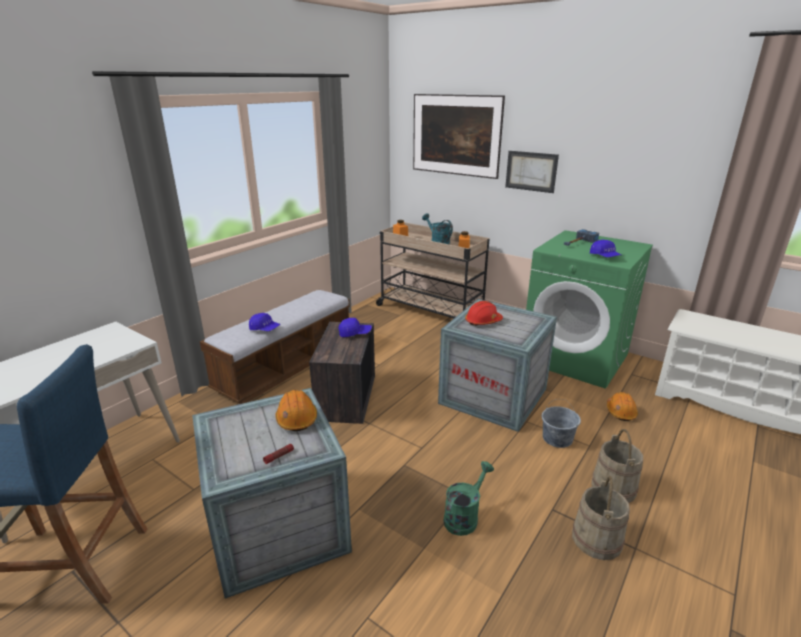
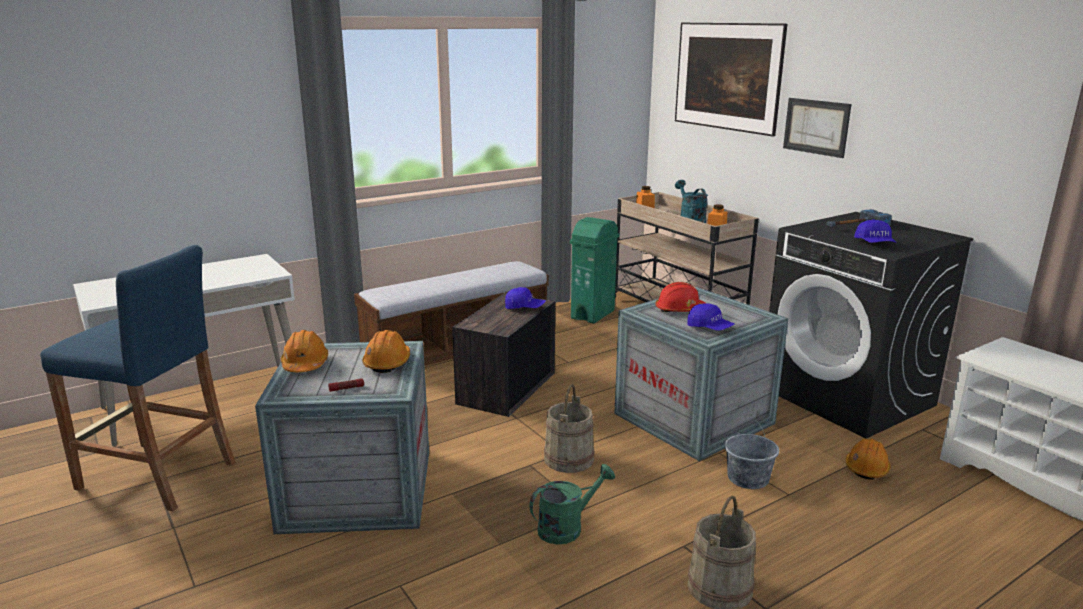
camera: 20 degrees right, 5 degrees down
blue cap [249,313,280,331] -> blue cap moved to [687,303,735,331]
green washing machine [526,230,653,389] -> black washing machine [769,212,974,438]
beige bucket [591,429,643,503] -> beige bucket moved to [544,384,595,473]
none -> orange hard hat [281,330,328,372]
none -> green trash can [570,217,620,324]

